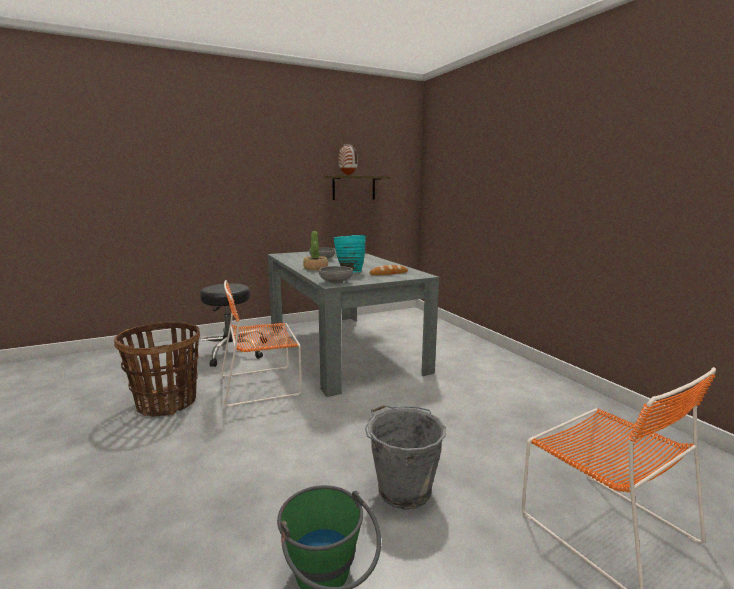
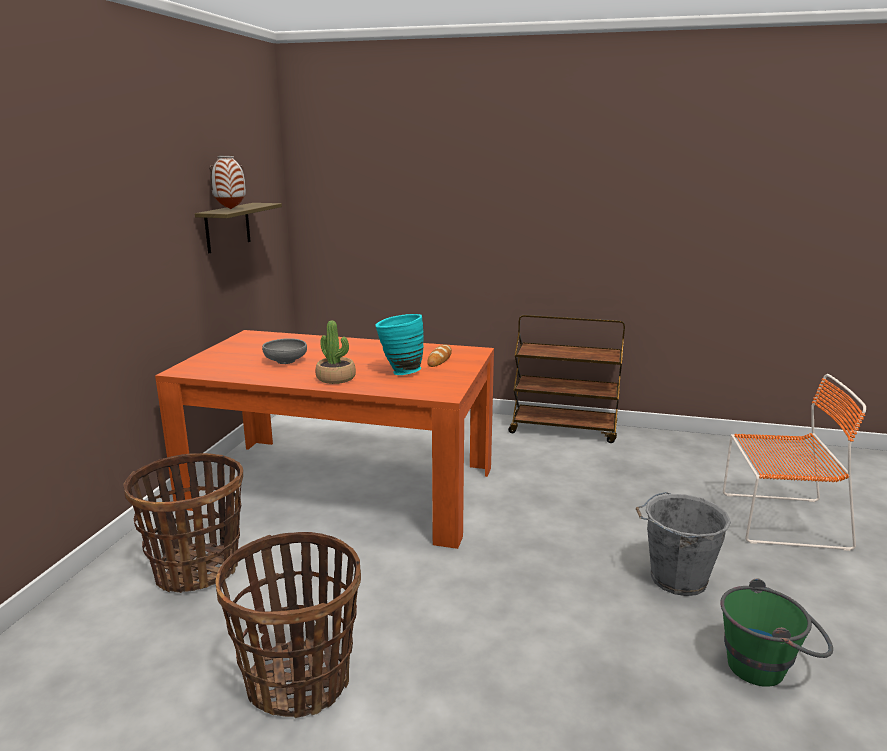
camera: 50 degrees left, 5 degrees up
black stool [187,284,267,367] -> basket [124,453,243,593]
orange chair [221,280,302,407] -> none
grey dining table [268,250,439,397] -> orange dining table [155,330,494,549]
grey bowl [319,266,353,284] -> none
none -> brown cart [508,315,625,443]

